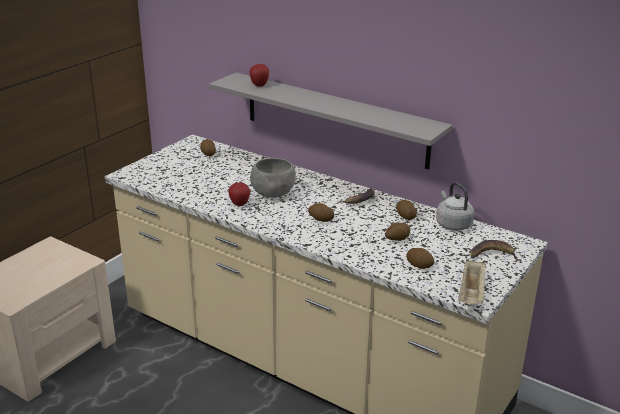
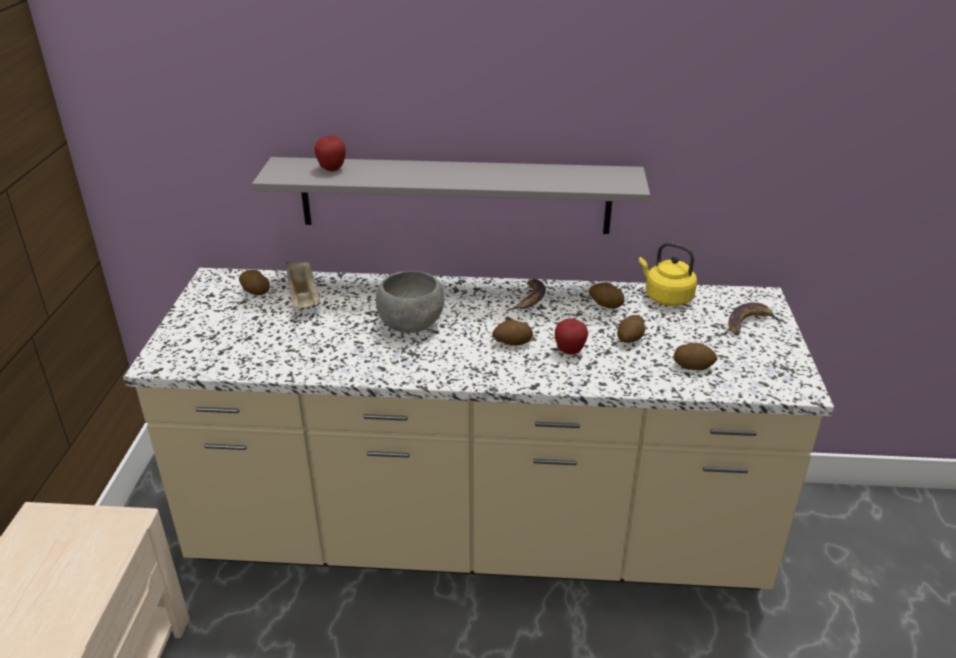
camera: 30 degrees left, 5 degrees up
apple [228,183,250,206] -> apple moved to [555,318,588,355]
grey kettle [436,182,474,231] -> yellow kettle [639,242,697,306]
beige tray [458,259,486,304] -> beige tray moved to [286,261,320,308]

